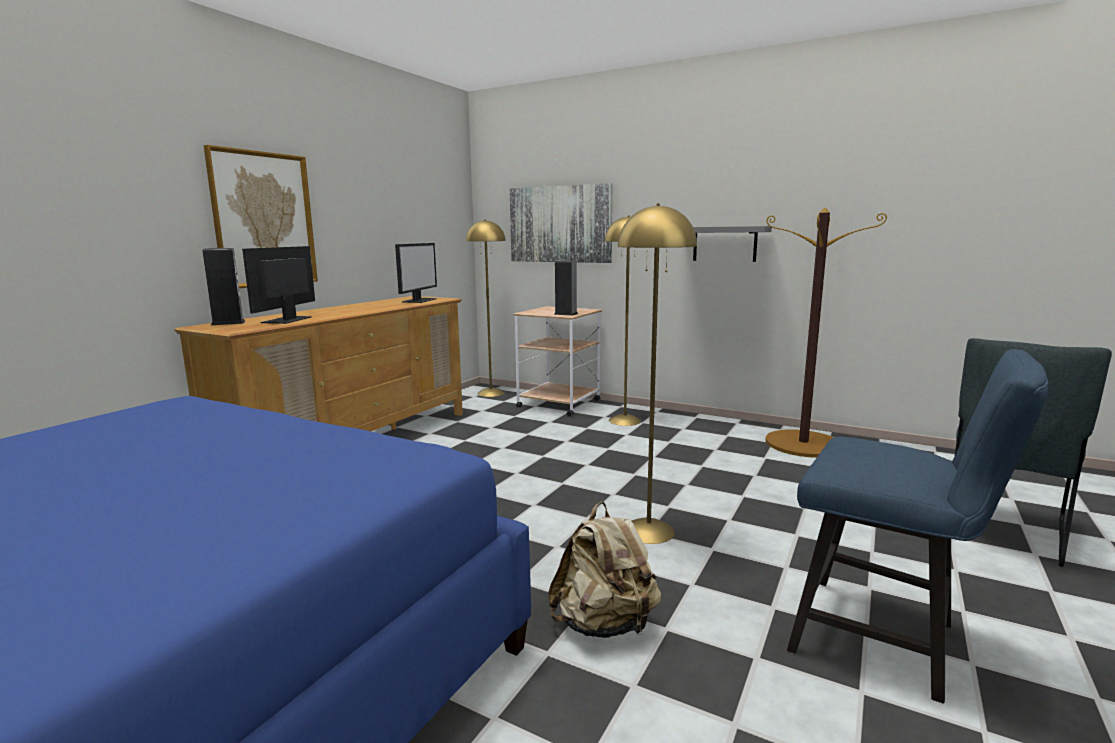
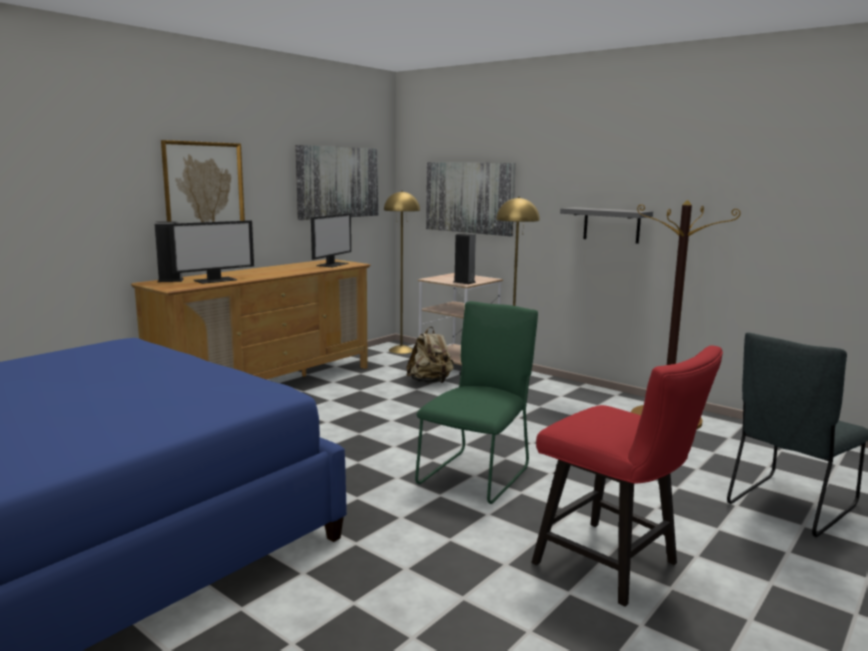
camera: 10 degrees right, 0 degrees up
monitor [242,246,315,324] -> monitor turned 150 degrees counterclockwise [169,220,254,284]
beige backpack [548,502,661,638] -> beige backpack moved to [407,327,454,383]
yellow floor lamp [618,203,697,544] -> green chair [415,301,538,504]
blue chair [787,349,1048,704] -> red chair [532,345,723,607]
none -> picture [295,145,379,220]

